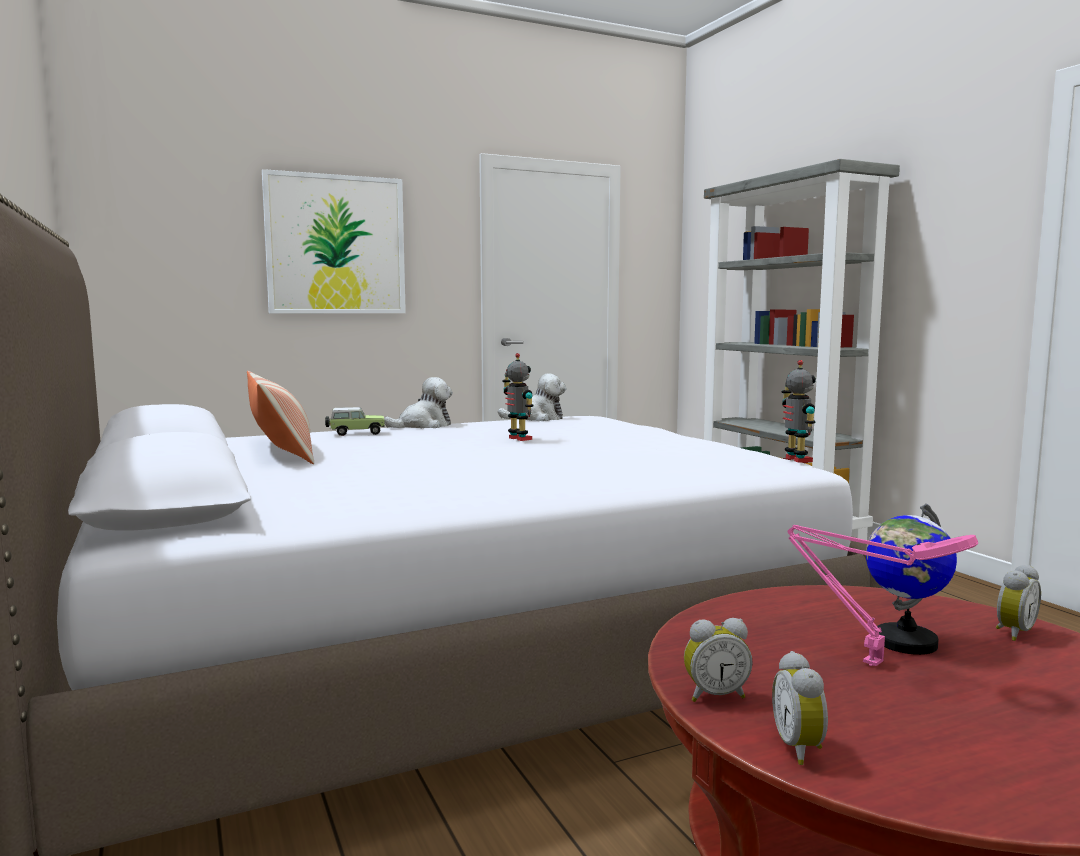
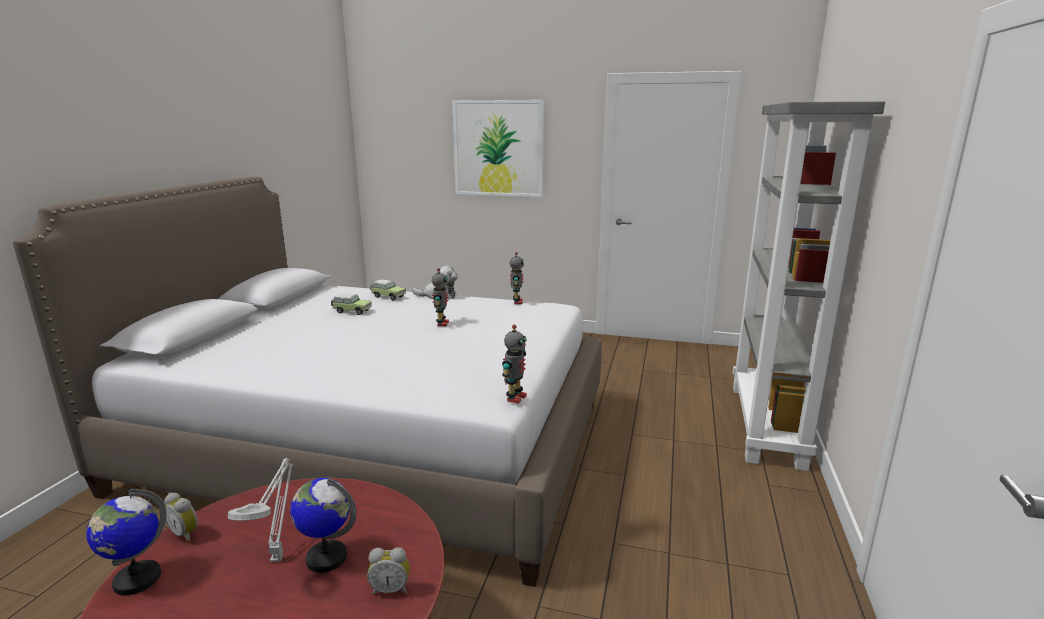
camera: 40 degrees right, 10 degrees up
pillow [247,371,314,464] -> none
plush toy [498,373,567,421] -> toy robot [510,252,524,304]
alarm clock [772,651,828,765] -> globe [86,489,167,596]
pink table lamp [788,525,978,666] -> grey table lamp [228,458,293,562]
none -> toy car [331,293,372,315]

